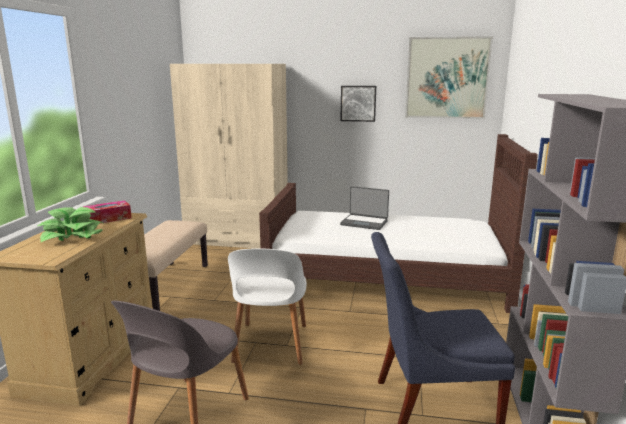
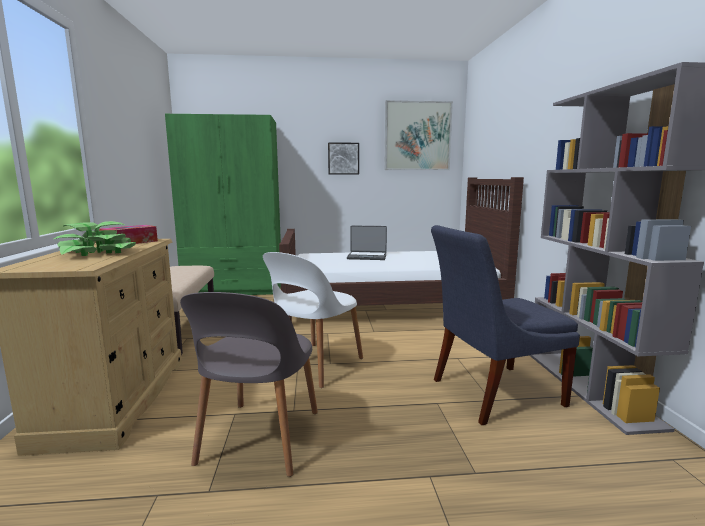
camera: 15 degrees left, 5 degrees down
beige wardrobe [170,64,288,248] -> green wardrobe [165,114,281,295]
white chair [228,248,307,365] -> white chair turned 45 degrees clockwise [263,252,363,388]

